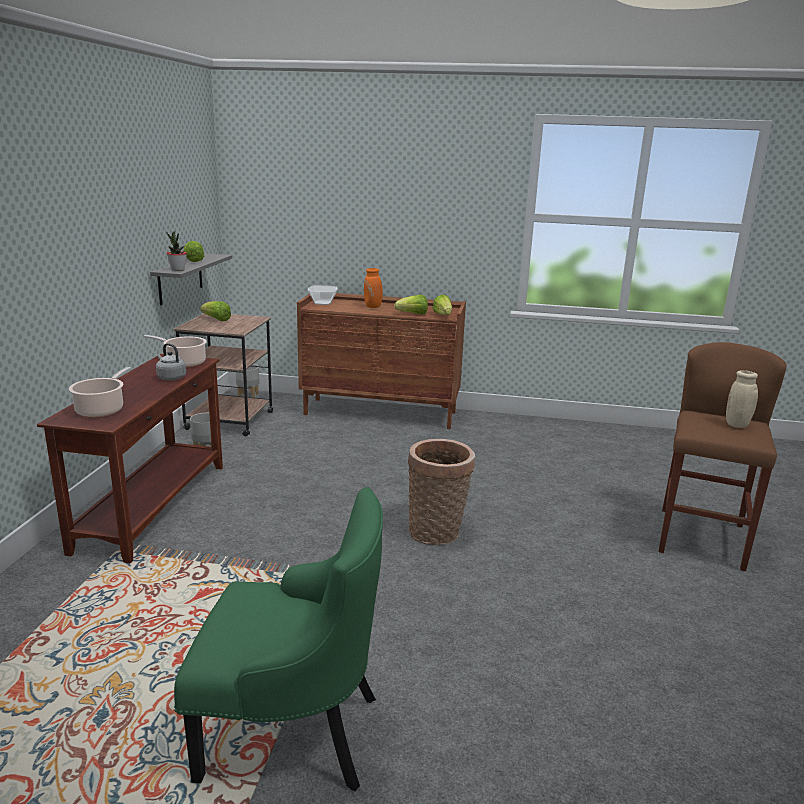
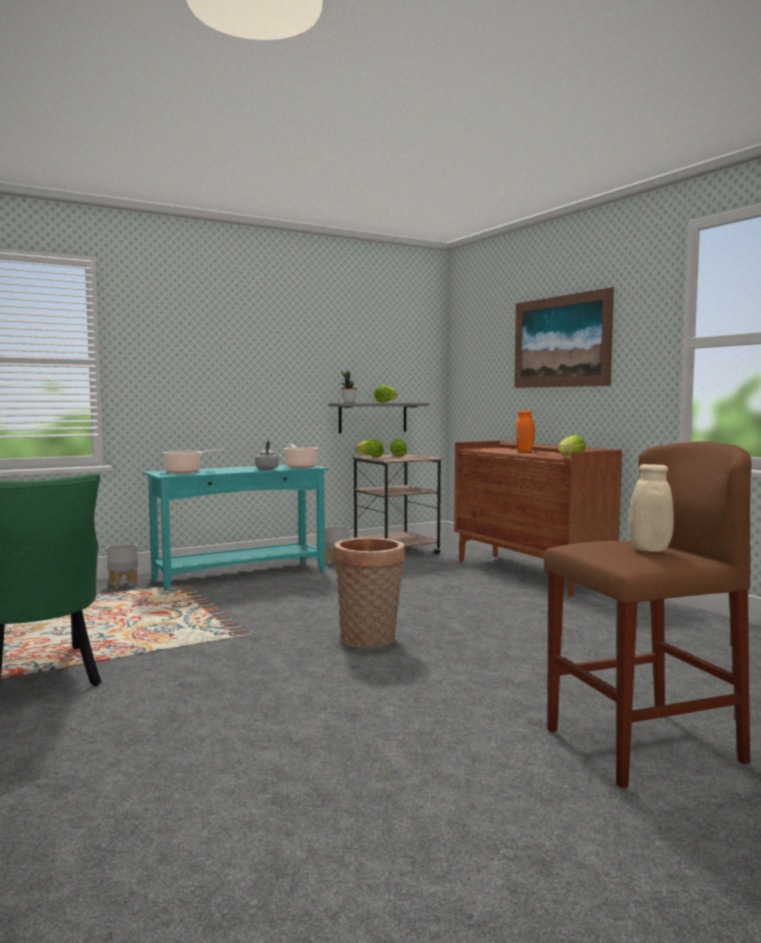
camera: 50 degrees right, 15 degrees down
brown console table [37,354,223,563] -> turquoise console table [143,465,329,591]
grey planter [236,364,259,398] -> grey planter moved to [107,544,138,589]
bowl [308,285,338,305] -> none
lettuce [394,295,428,314] -> lettuce moved to [355,439,384,457]
none -> picture [514,287,614,388]

